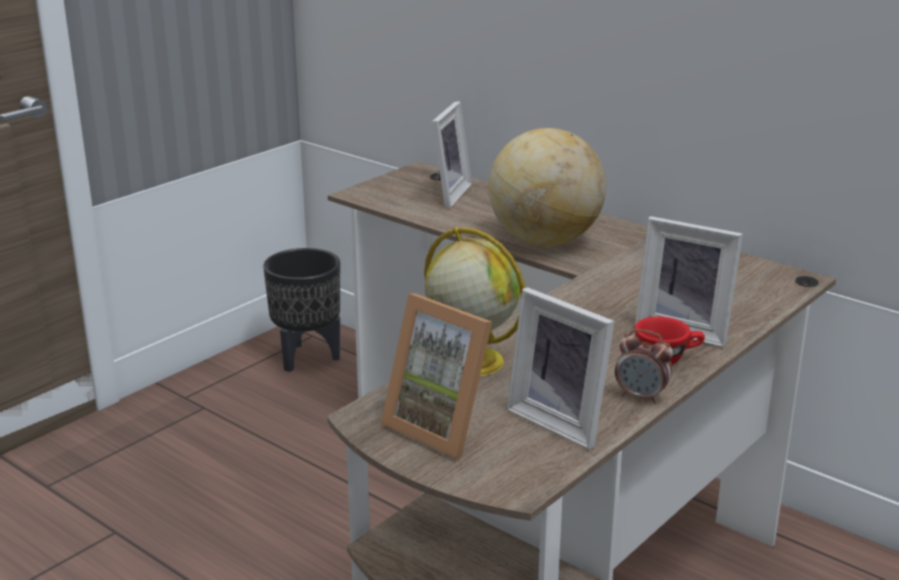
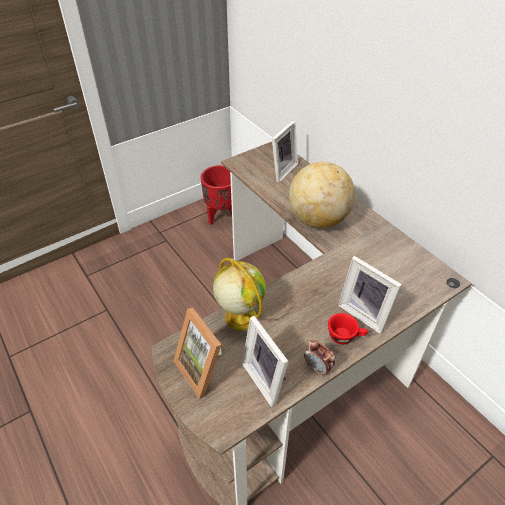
camera: 15 degrees right, 20 degrees up
black planter [263,248,340,372] -> red planter [201,165,232,225]

